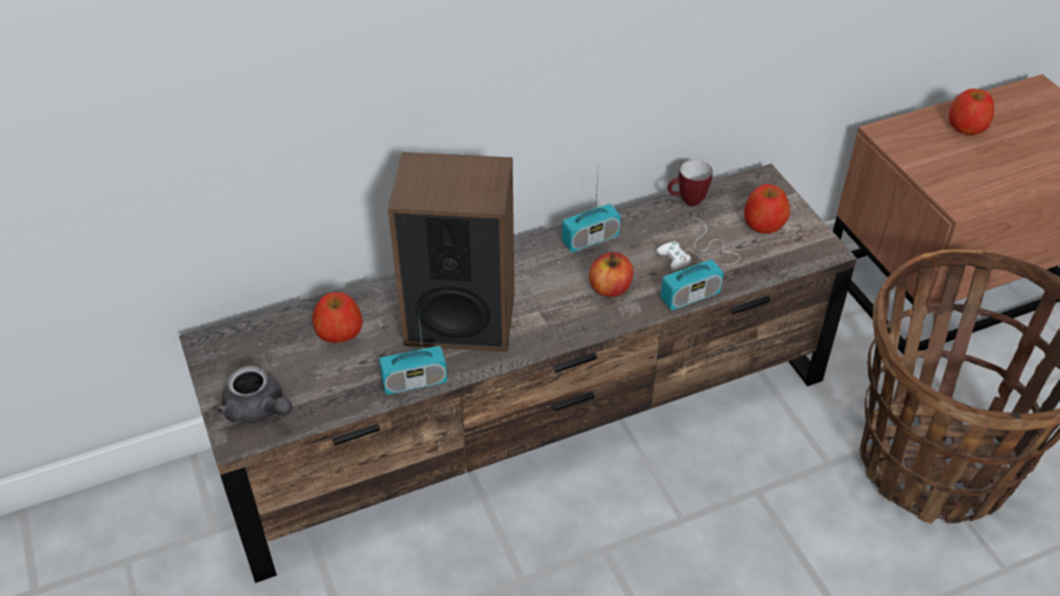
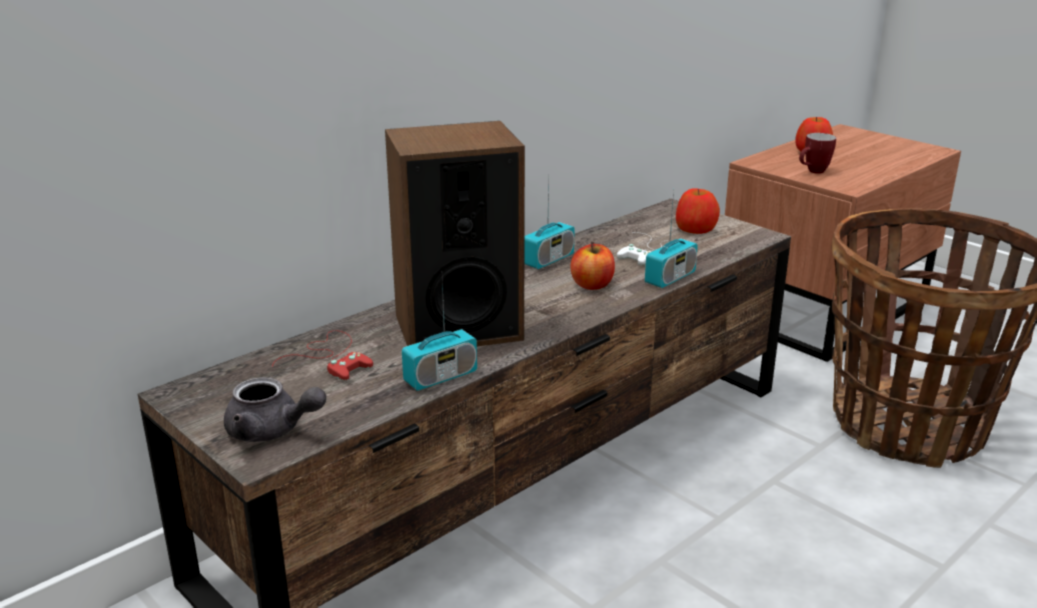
camera: 20 degrees left, 20 degrees down
apple [312,292,362,343] -> red game controller [272,330,373,381]
mug [668,160,713,206] -> mug moved to [799,133,836,174]

